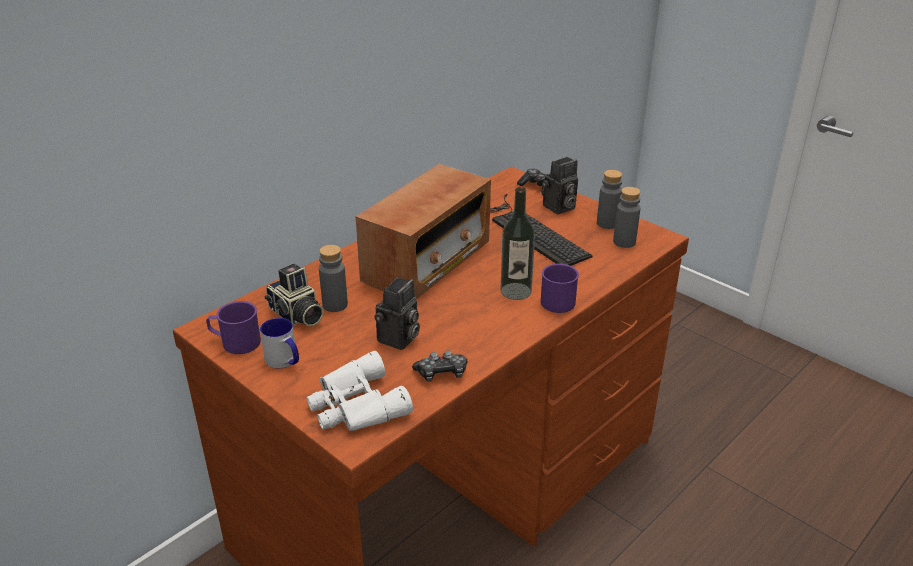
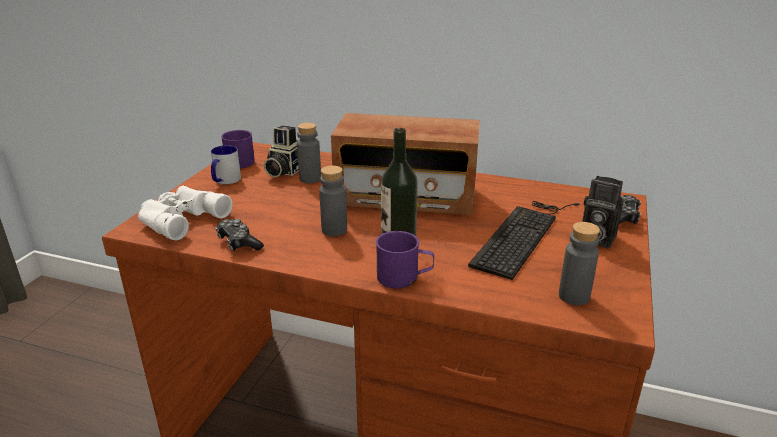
camera: 65 degrees right, 5 degrees down
camera [374,277,420,350] -> none
grey bottle [597,170,622,229] -> grey bottle moved to [319,166,347,236]

